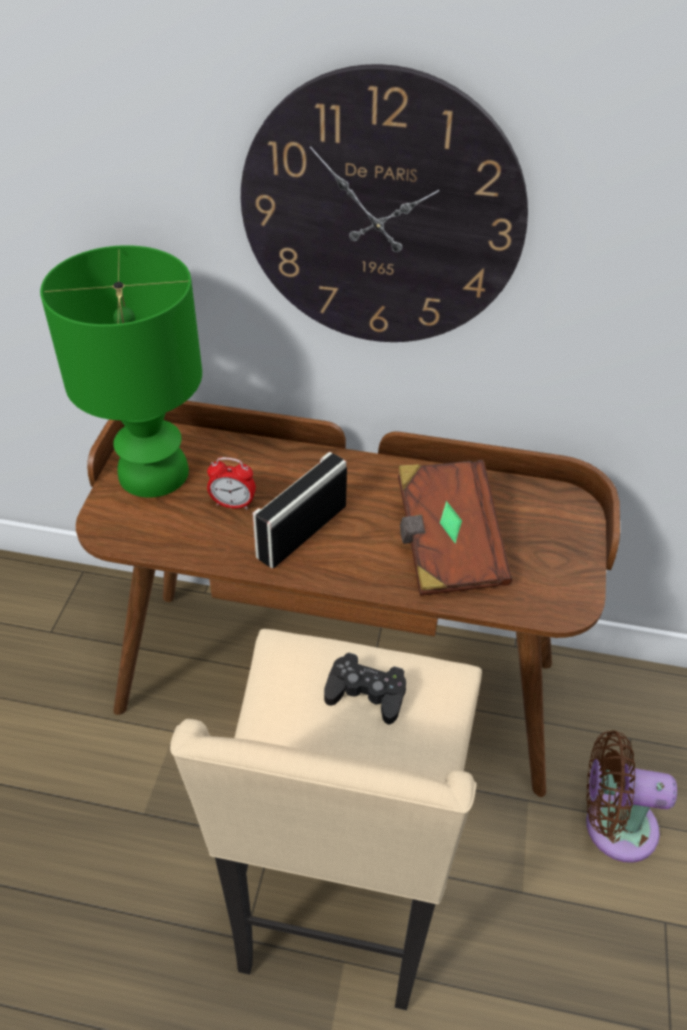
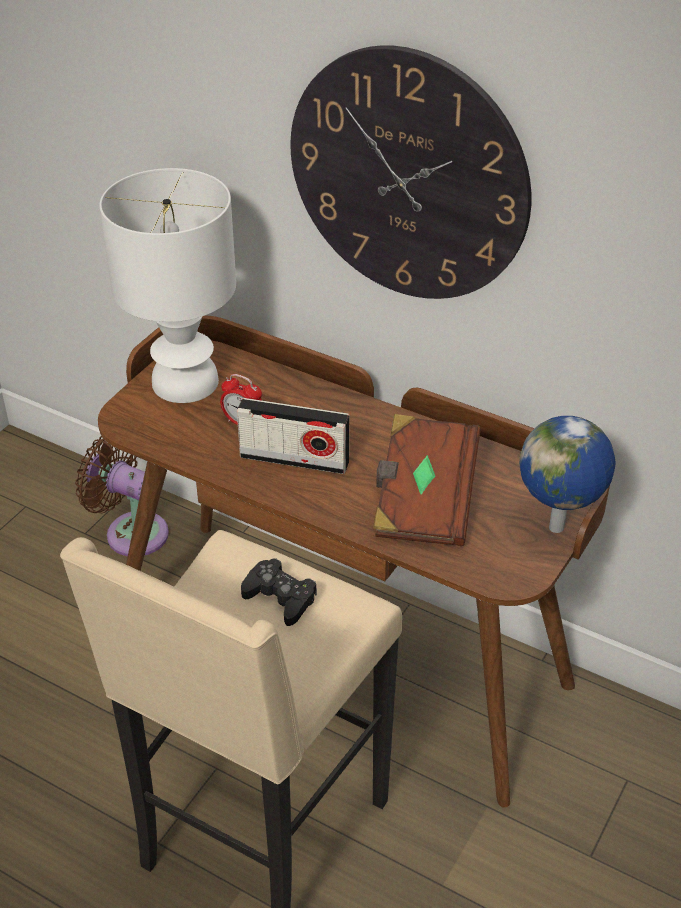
camera: 20 degrees right, 5 degrees down
green table lamp [40,245,202,498] -> white table lamp [99,168,236,403]
radio [252,452,347,568] -> radio turned 135 degrees counterclockwise [237,398,349,474]
brown fan [586,730,677,863] -> brown fan moved to [75,436,169,556]
none -> globe [519,416,616,533]

